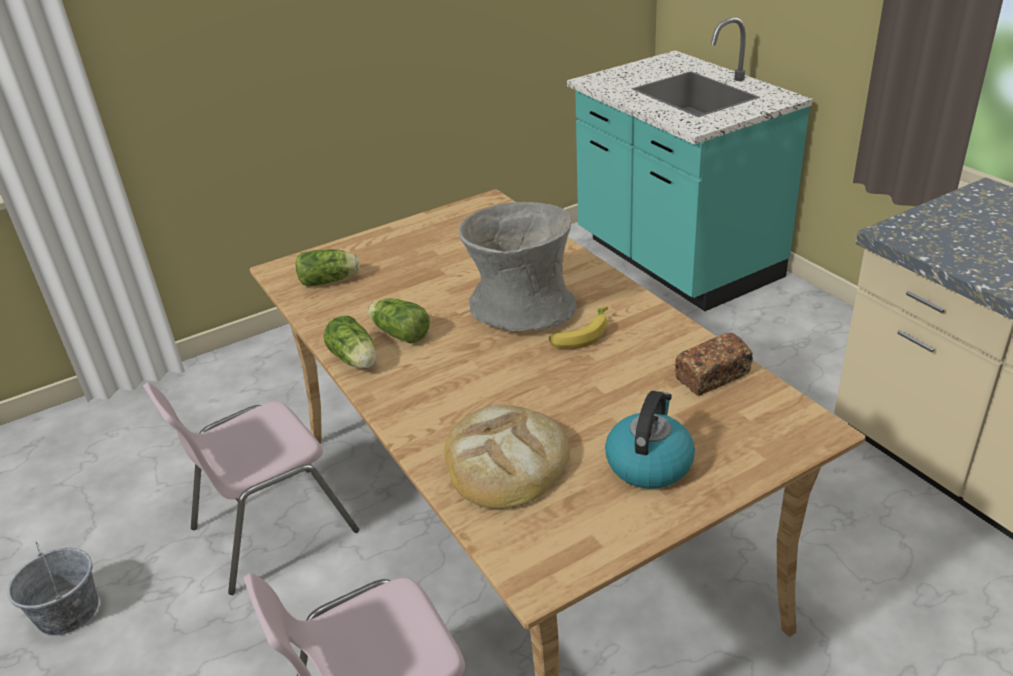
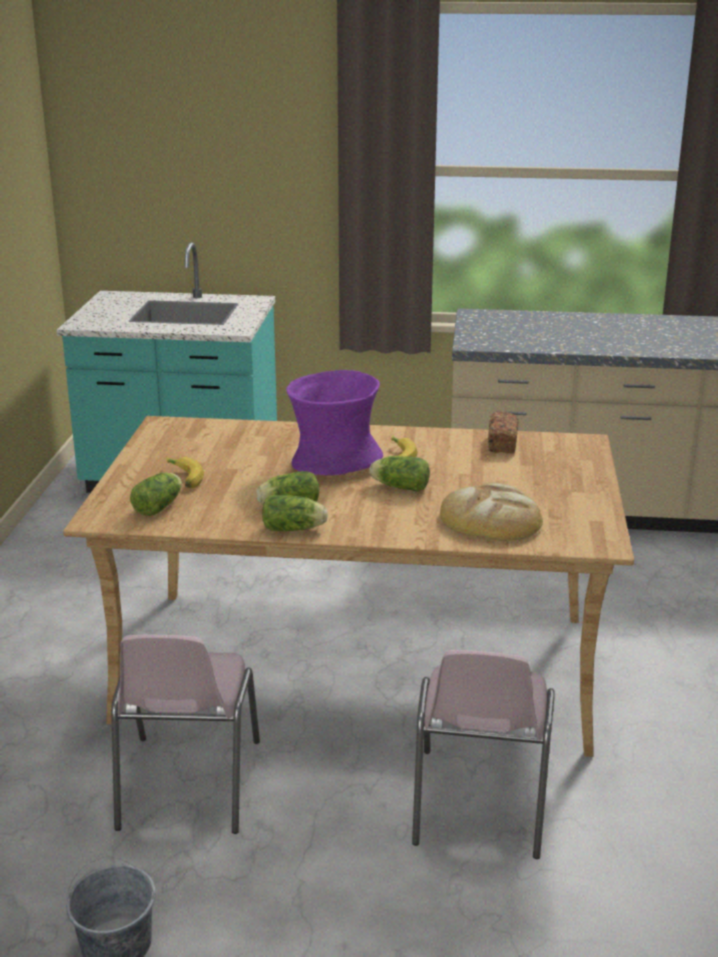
camera: 55 degrees left, 10 degrees down
grey vase [459,202,577,331] -> purple vase [286,370,383,475]
kettle [605,391,695,489] -> none
none -> banana [166,457,204,488]
none -> lettuce [369,456,430,492]

